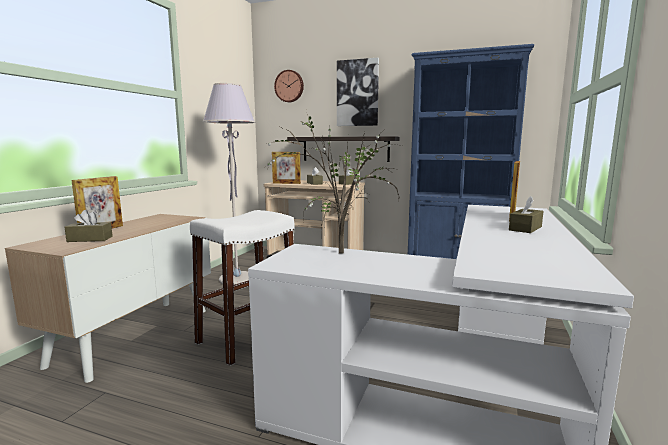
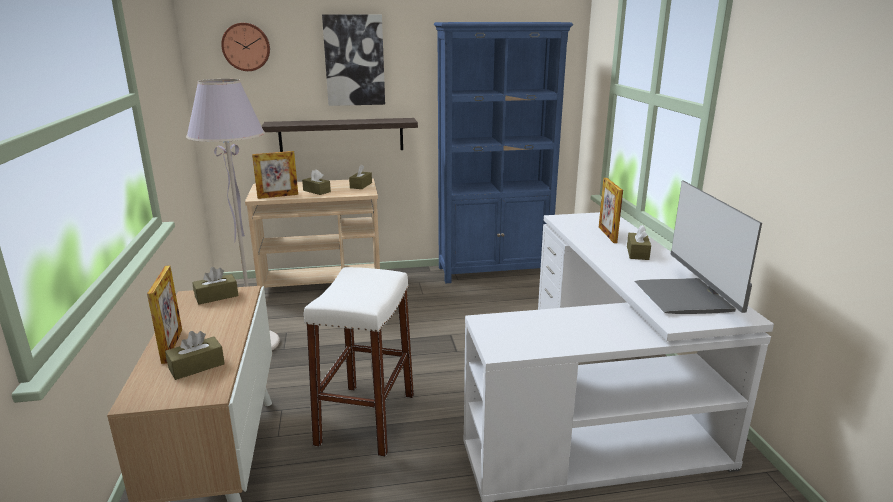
camera: 30 degrees left, 10 degrees up
potted plant [264,114,400,254] -> none
none -> brown tissue box [192,267,238,305]
none -> monitor [634,181,762,314]

